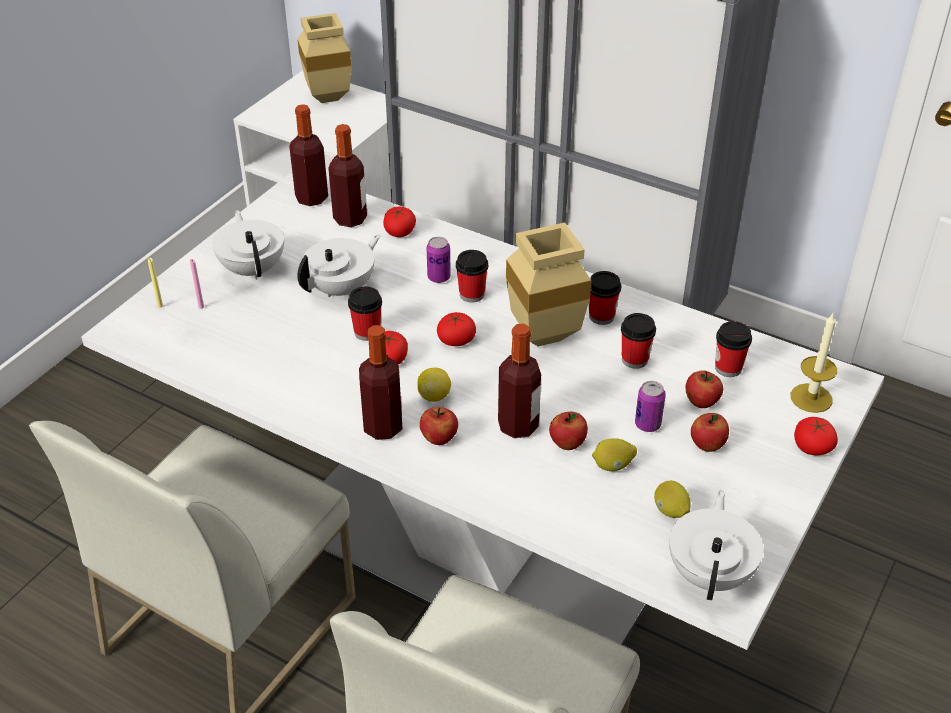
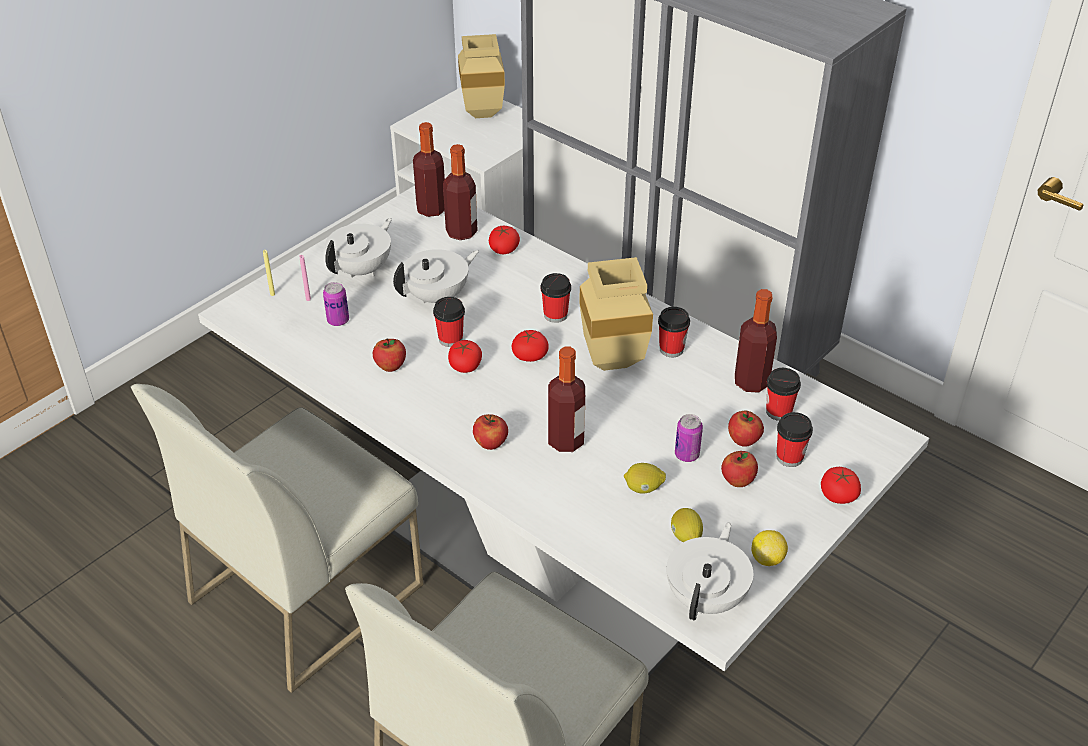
camera: 10 degrees right, 0 degrees up
white teapot [212,210,284,280] -> white teapot turned 45 degrees clockwise [325,218,392,278]
bottle [359,325,402,440] -> bottle moved to [735,289,777,393]
lemon [417,368,451,402] -> lemon moved to [752,530,788,566]
can [427,237,451,283] -> can moved to [323,282,349,326]
apple [549,412,588,450] -> apple moved to [373,338,406,372]
cup [621,313,656,369] -> cup moved to [777,412,813,467]
candle [791,312,837,413] -> none

